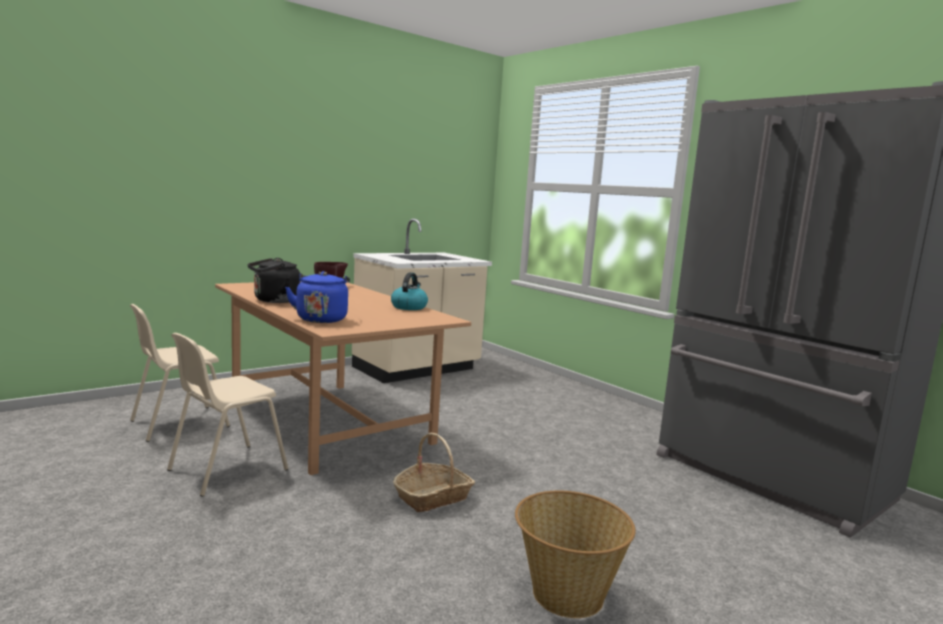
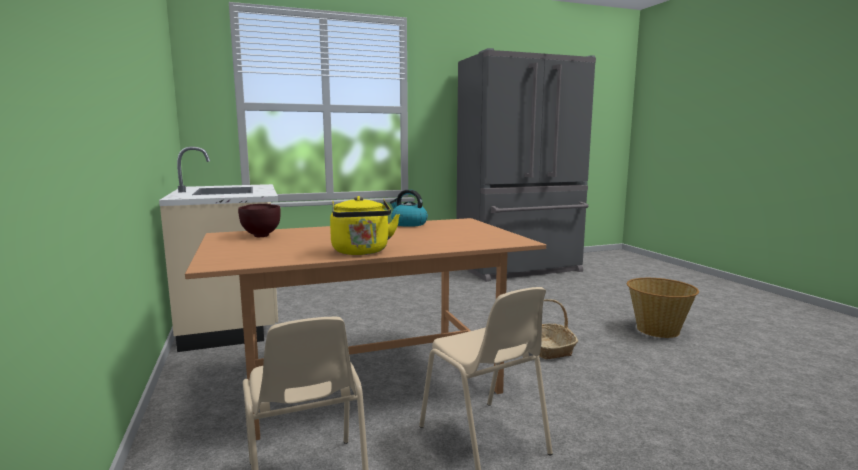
camera: 70 degrees left, 0 degrees up
black kettle [247,258,301,303] -> yellow kettle [330,196,400,255]
blue kettle [285,271,350,323] -> none

